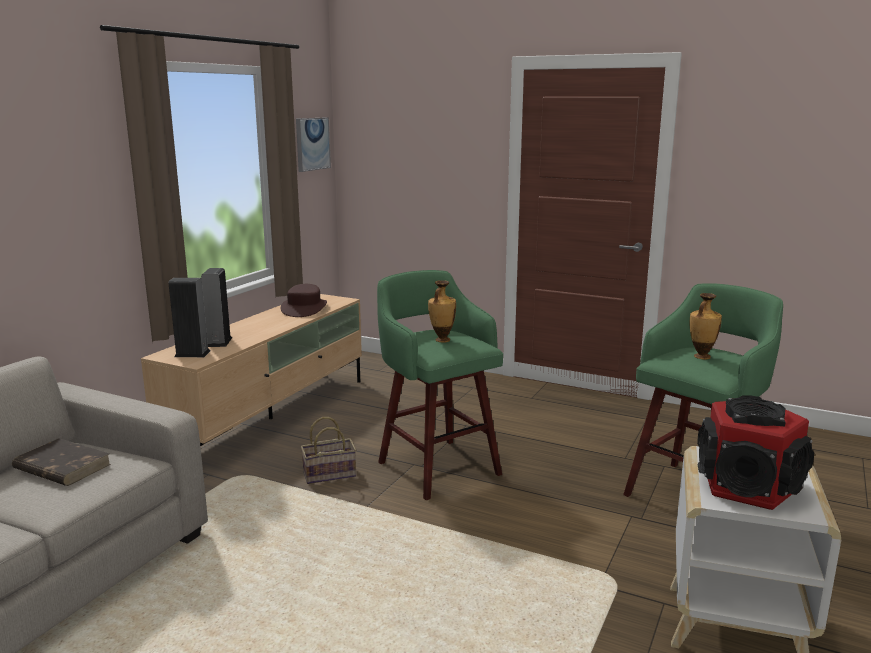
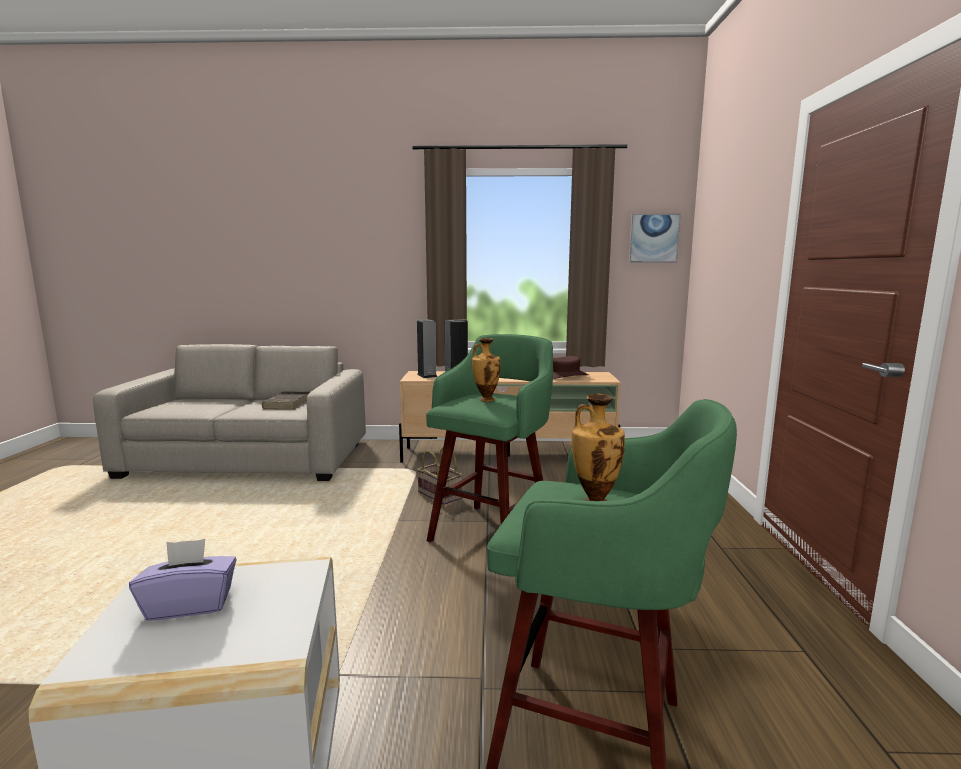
camera: 65 degrees right, 5 degrees down
speaker [697,396,814,510] -> purple tissue box [129,539,237,621]

